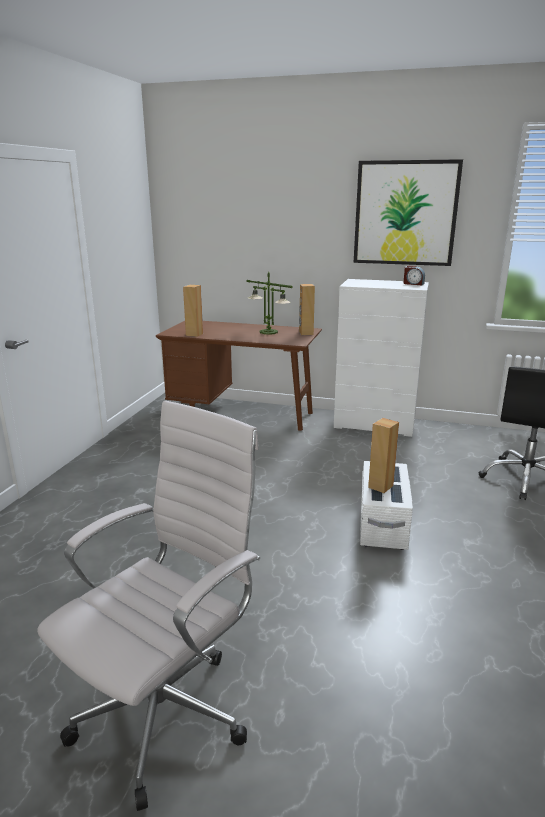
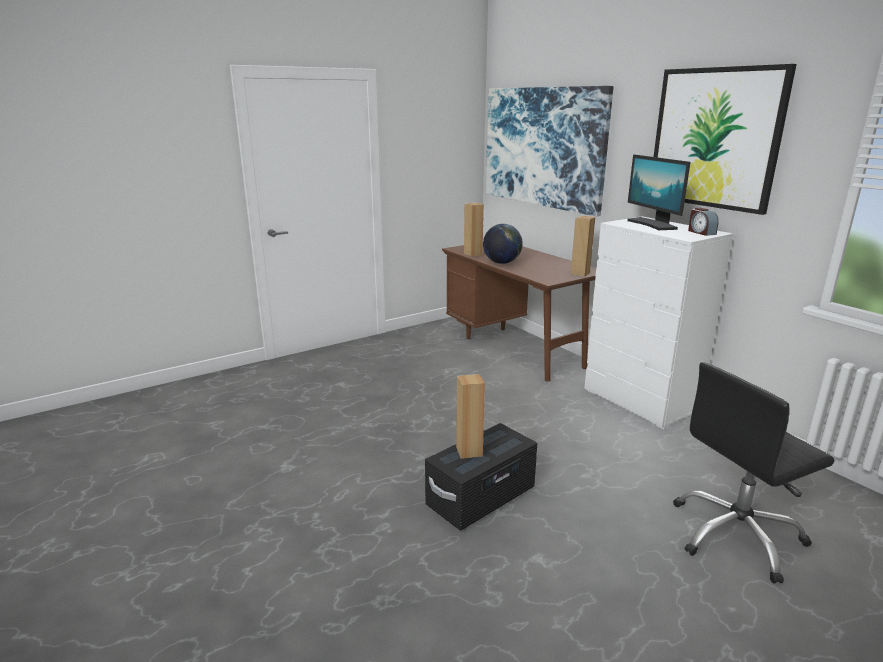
camera: 40 degrees right, 0 degrees up
white office chair [37,400,260,811] -> none
table lamp [246,272,293,335] -> none
white storage box [360,461,413,550] -> black storage box [425,423,537,531]
none -> globe [483,224,523,264]
none -> picture [486,86,613,217]
none -> monitor [627,154,690,230]

